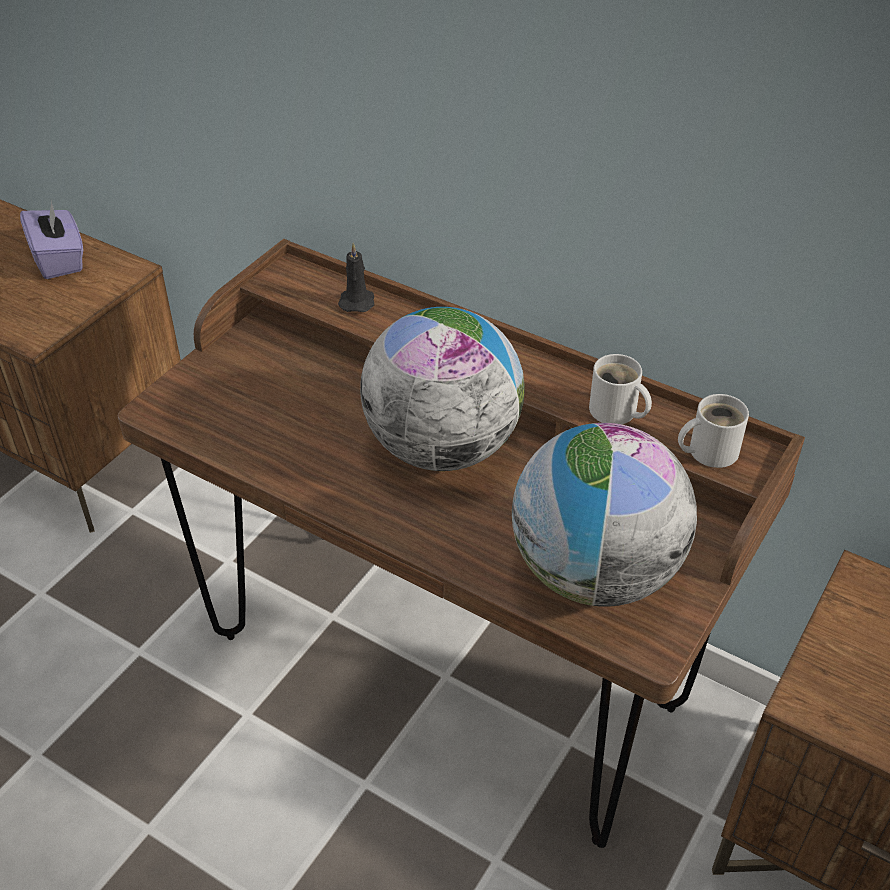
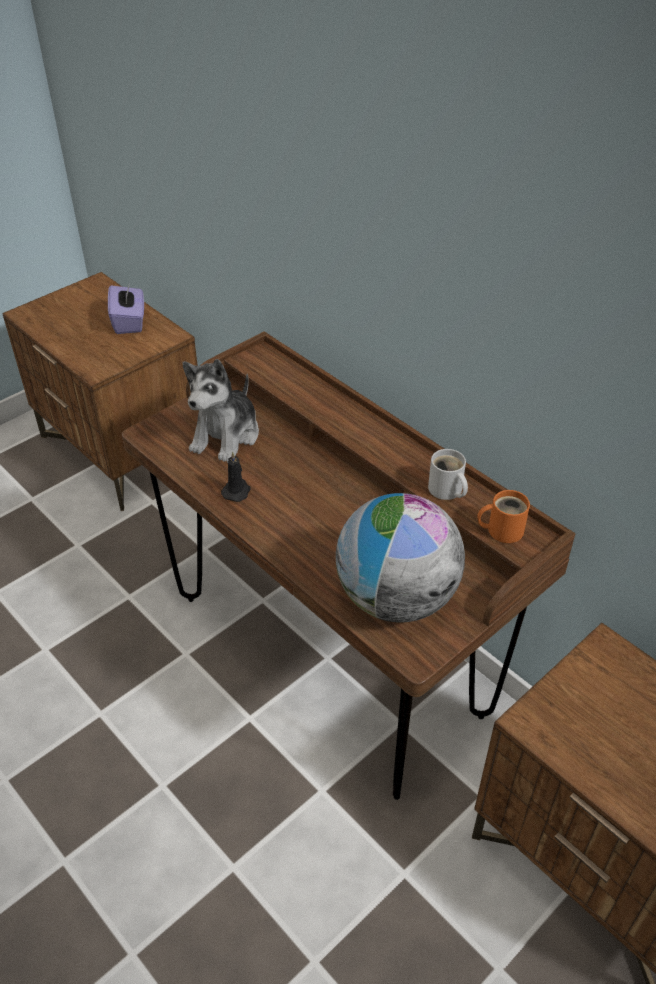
camera: 15 degrees right, 0 degrees up
black candle [338,243,374,312] -> black candle moved to [221,451,251,502]
globe [360,307,525,471] -> none
white mug [678,394,749,468] -> orange mug [477,490,530,543]
none -> plush toy [183,359,259,463]

